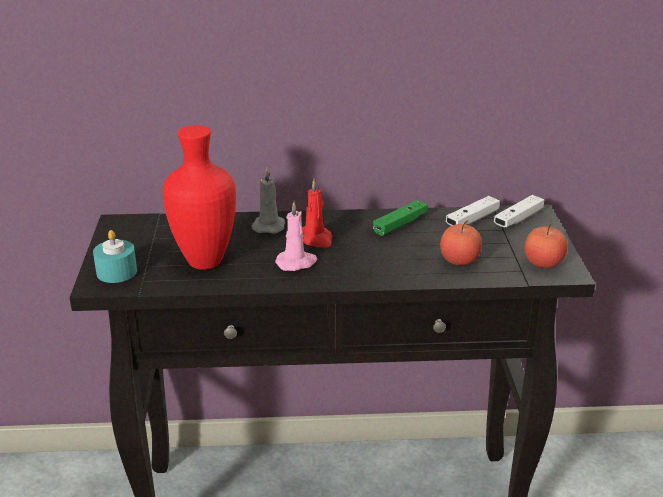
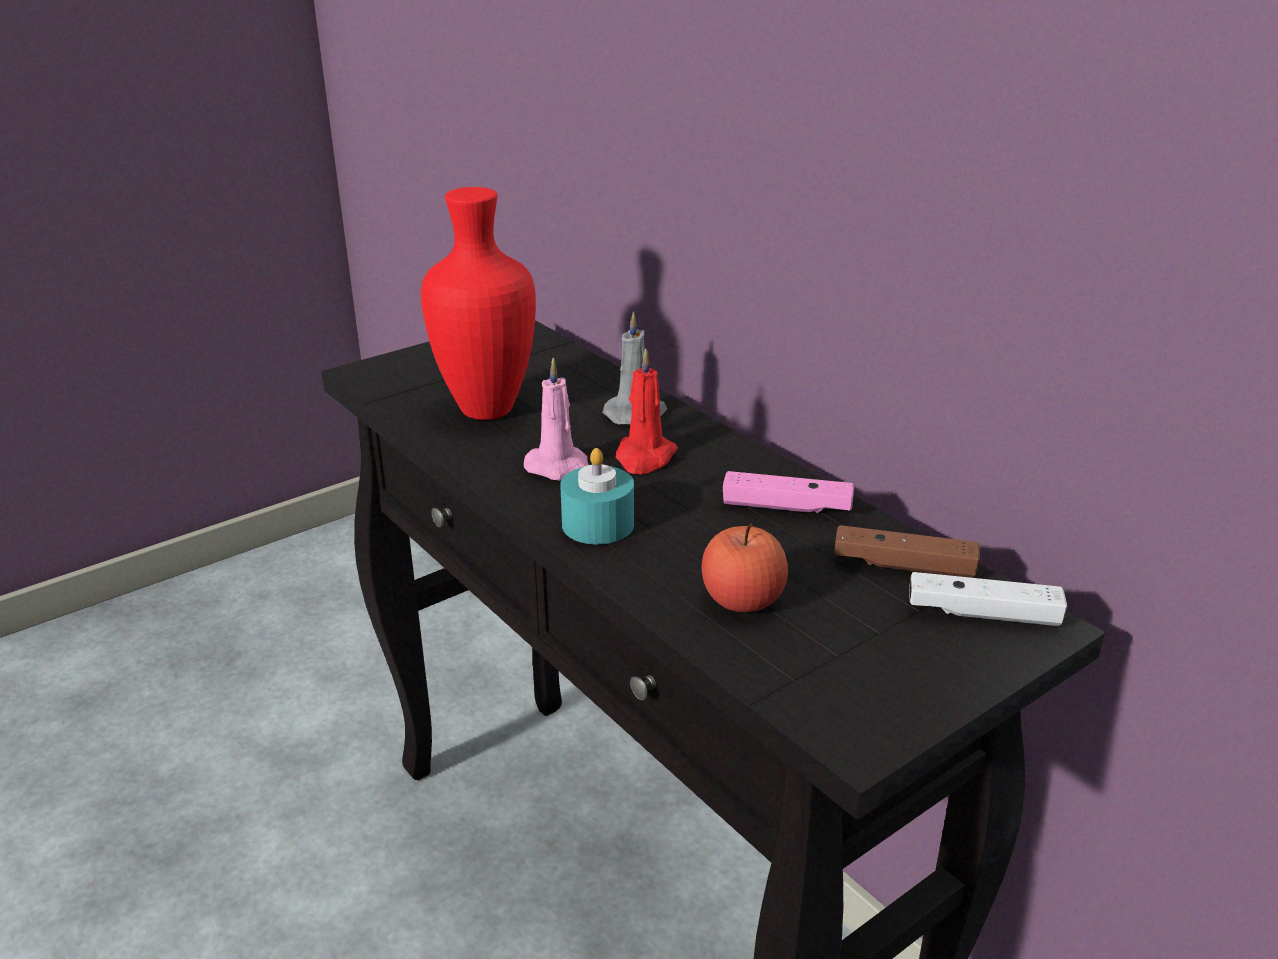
camera: 55 degrees right, 0 degrees up
turquoise candle [93,230,137,283] -> turquoise candle moved to [560,448,634,545]
green game controller [373,200,428,236] -> pink game controller [723,471,854,513]
white game controller [446,196,500,226] -> brown game controller [834,525,980,578]
apple [524,220,567,268] -> none

